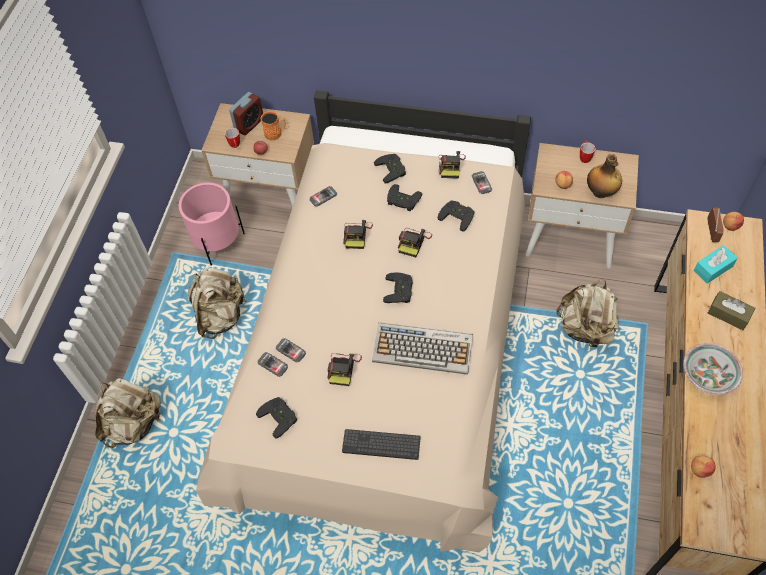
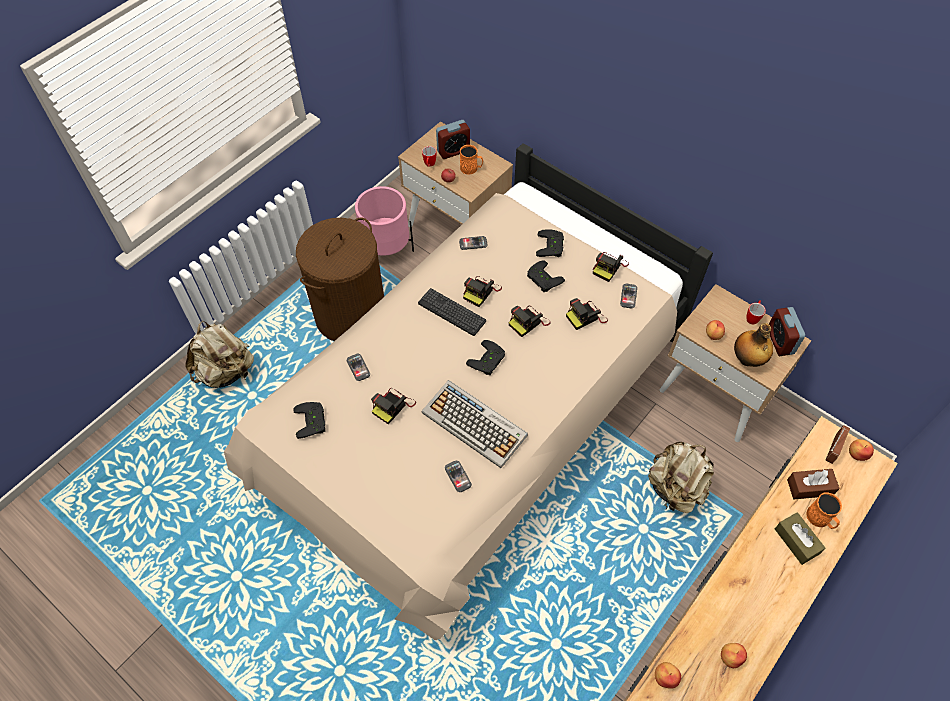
camera: 25 degrees right, 0 degrees up
beige backpack [188,268,247,339] -> brown laundry basket [296,218,384,341]
phone [258,352,288,377] -> phone moved to [445,461,472,492]
keyboard [342,429,421,460] -> keyboard moved to [418,288,486,336]
black game controller [438,200,474,232] -> camera [566,298,608,330]
bowl [683,343,743,395] -> none
turquoise tissue box [693,245,738,284] -> brown tissue box [787,469,840,499]
none -> apple [721,643,747,668]
none -> alarm clock [769,307,805,356]
none -> orange mug [806,493,842,529]

